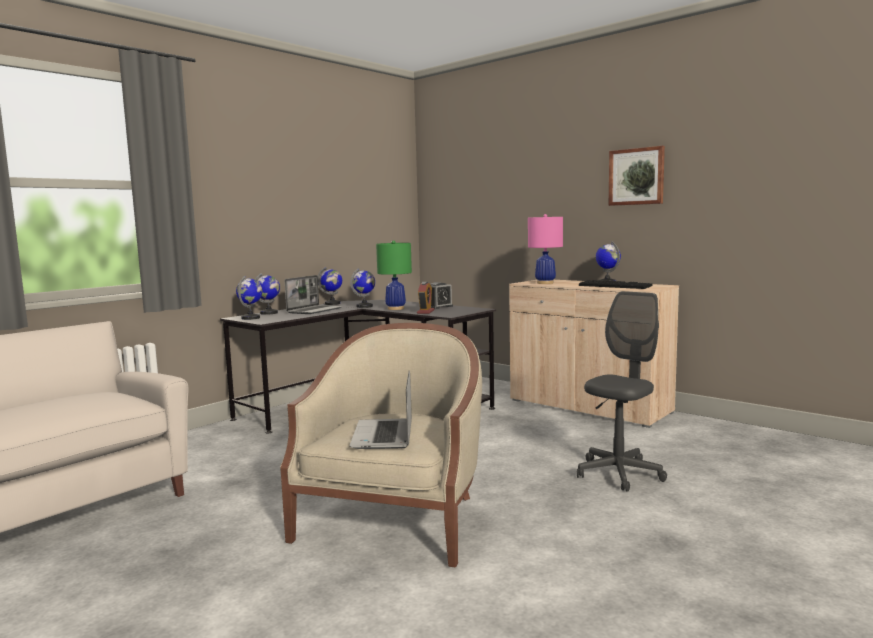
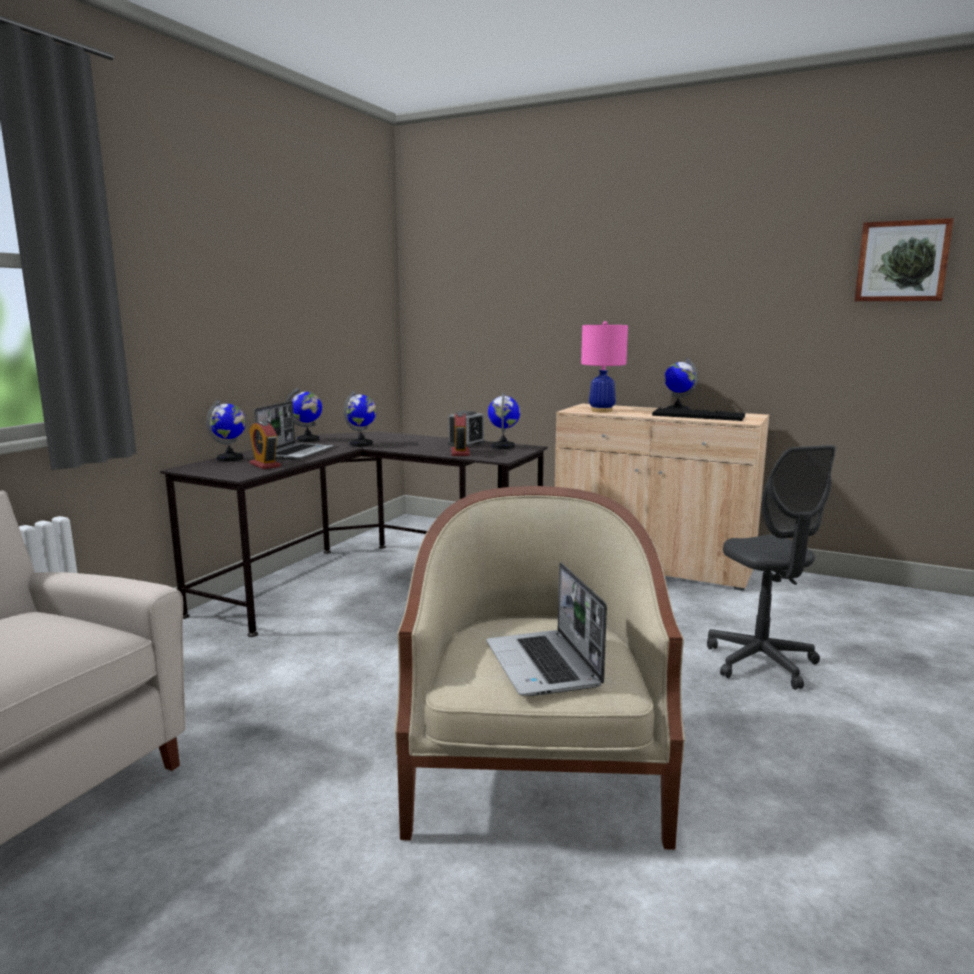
camera: 15 degrees left, 5 degrees up
globe [236,276,262,320] -> globe moved to [488,393,520,449]
green table lamp [376,240,412,310] -> none
grey office chair [577,291,667,492] -> grey office chair turned 135 degrees clockwise [707,445,836,690]
picture [608,146,665,206] -> picture moved to [854,218,954,301]
none -> alarm clock [249,420,281,469]

